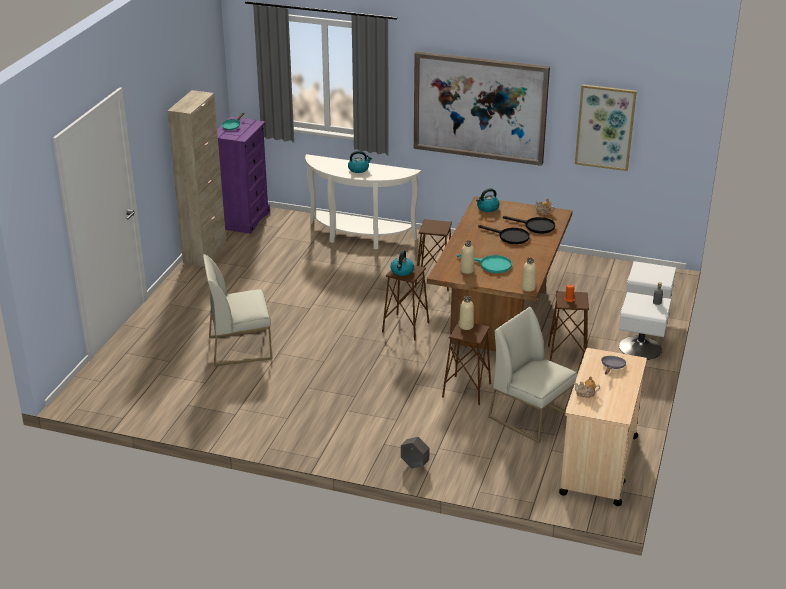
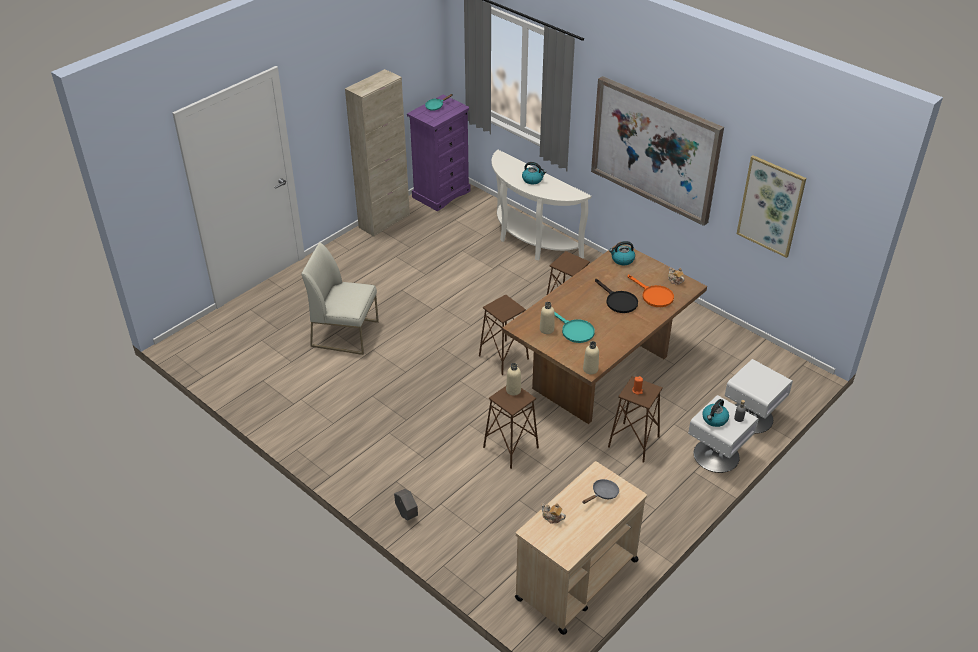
camera: 25 degrees right, 10 degrees up
kettle [390,250,414,276] -> kettle moved to [702,399,729,427]
white chair [488,307,577,443] -> none
black frying pan [503,216,555,233] -> orange frying pan [628,275,674,307]

